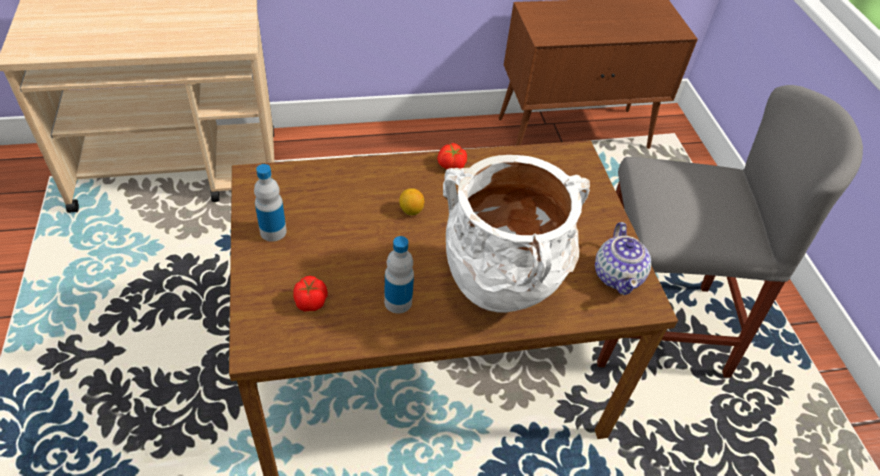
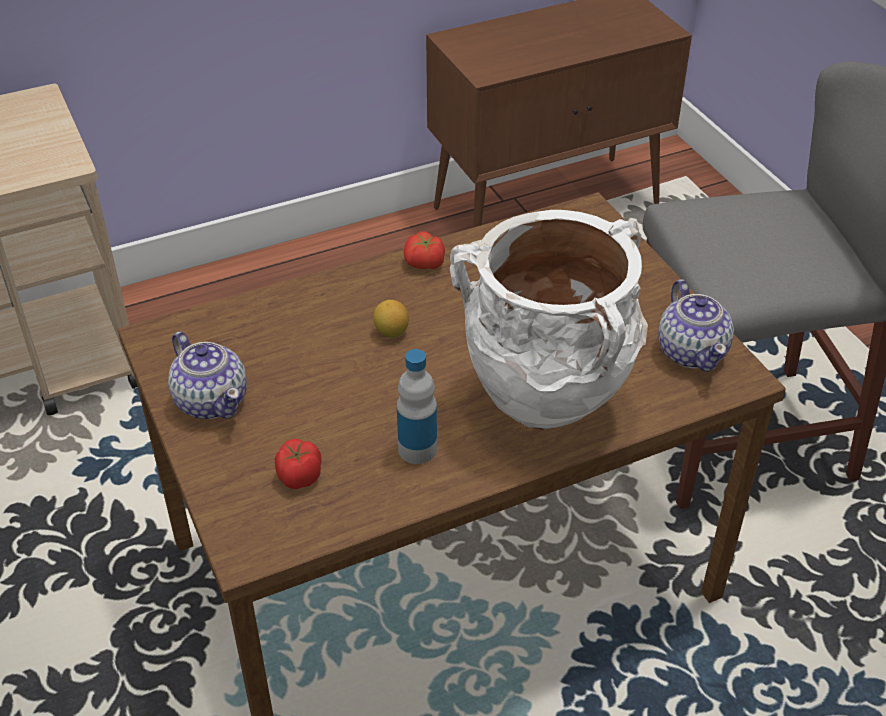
camera: 10 degrees left, 5 degrees down
bottle [254,164,287,242] -> teapot [168,331,247,419]

